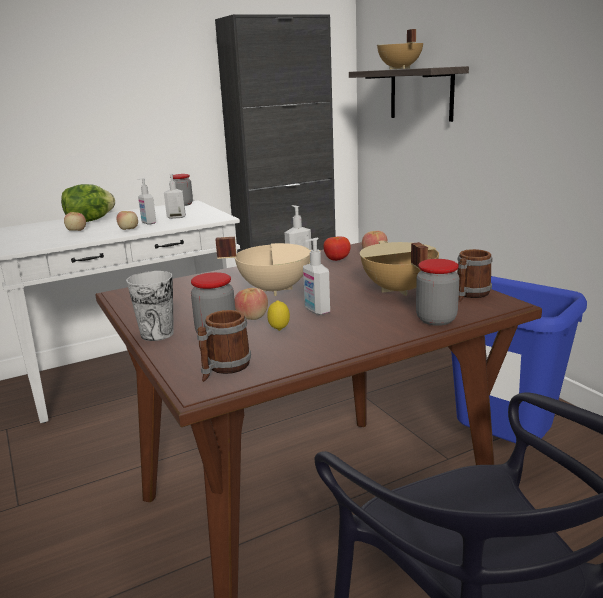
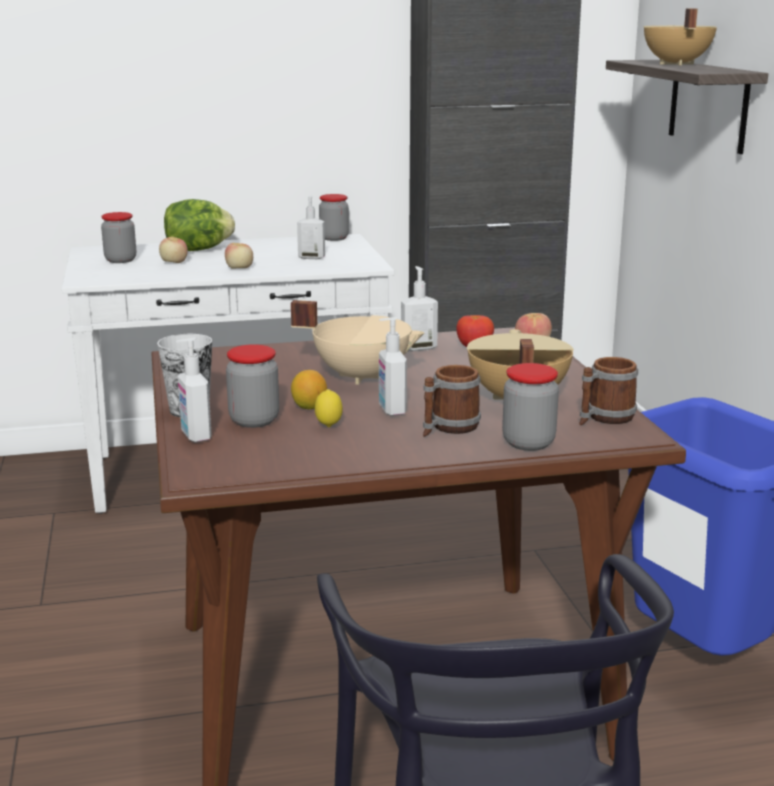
camera: 15 degrees right, 0 degrees up
soap dispenser [138,178,156,225] -> soap dispenser moved to [176,337,212,443]
mug [197,310,251,382] -> mug moved to [423,365,481,437]
apple [234,288,268,320] -> lemon [291,370,327,409]
none -> jar [101,212,136,263]

